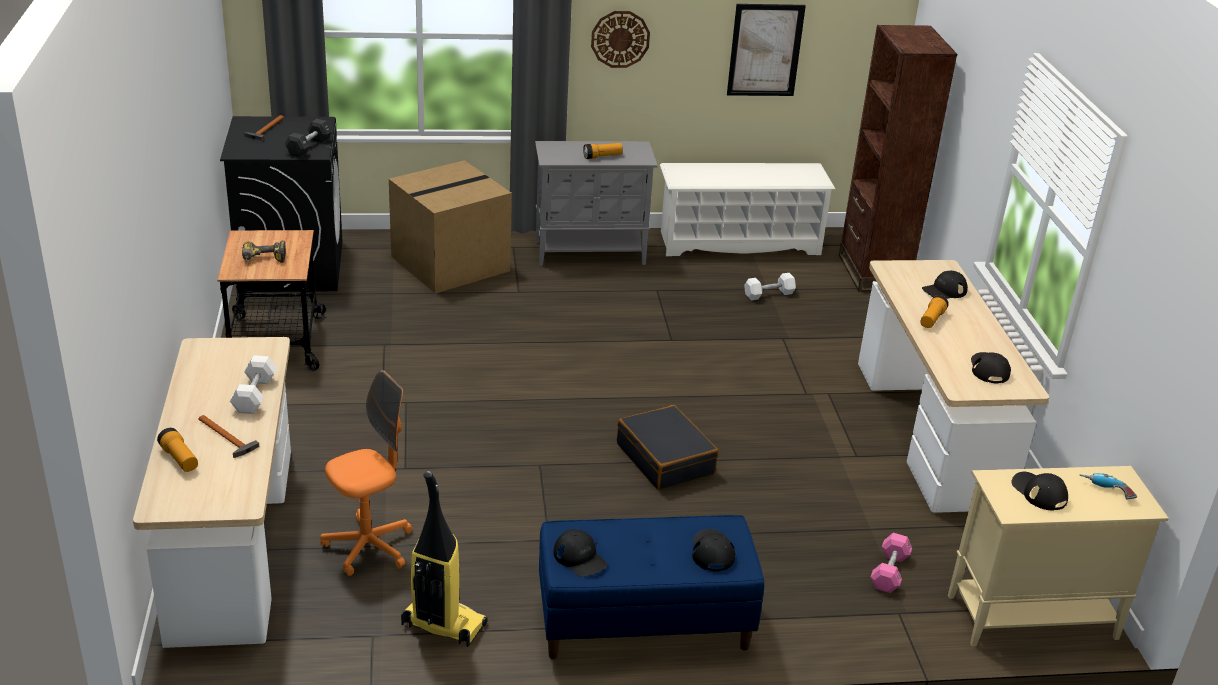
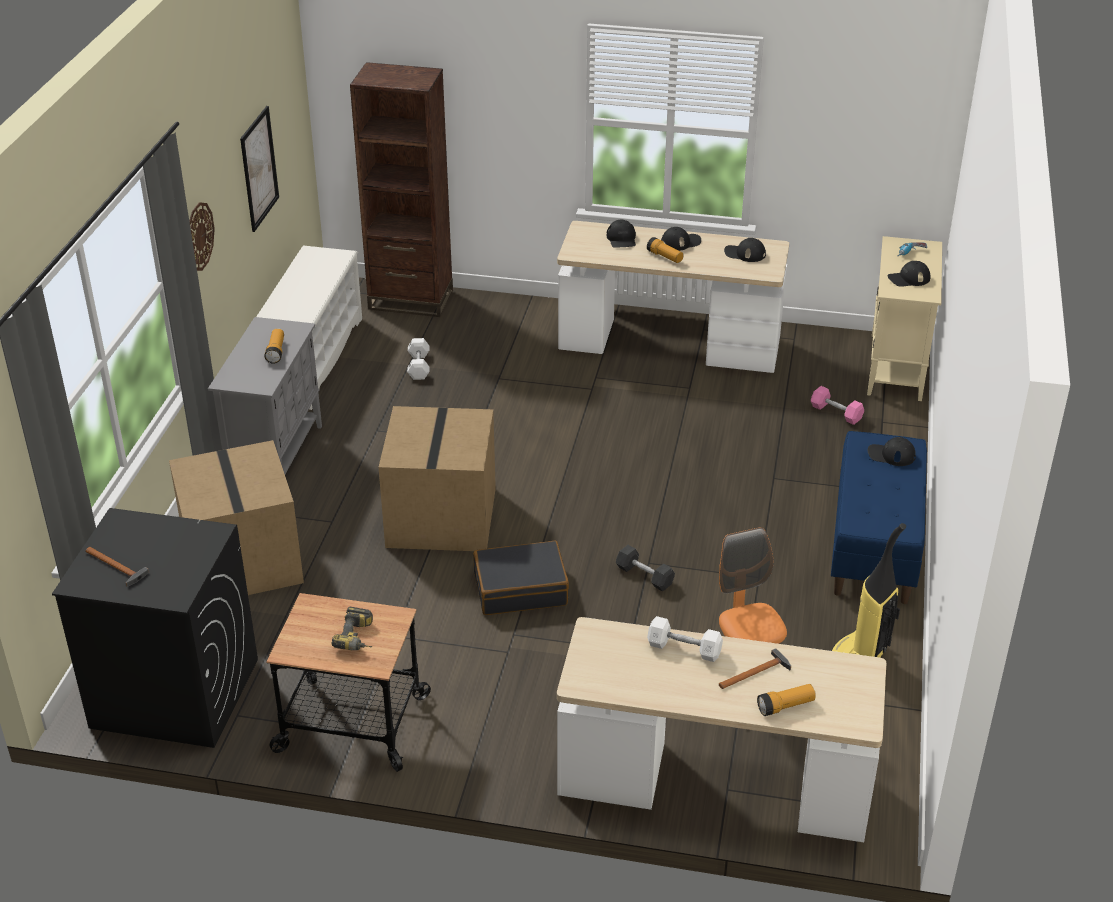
camera: 70 degrees left, 5 degrees up
black dumbbell [285,119,332,157] -> black dumbbell moved to [616,545,675,591]
black cap [554,529,608,577] -> black cap moved to [661,227,701,251]
black suitcase [617,405,719,490] -> black suitcase moved to [473,541,569,615]
none -> cardboard box [378,406,496,551]

